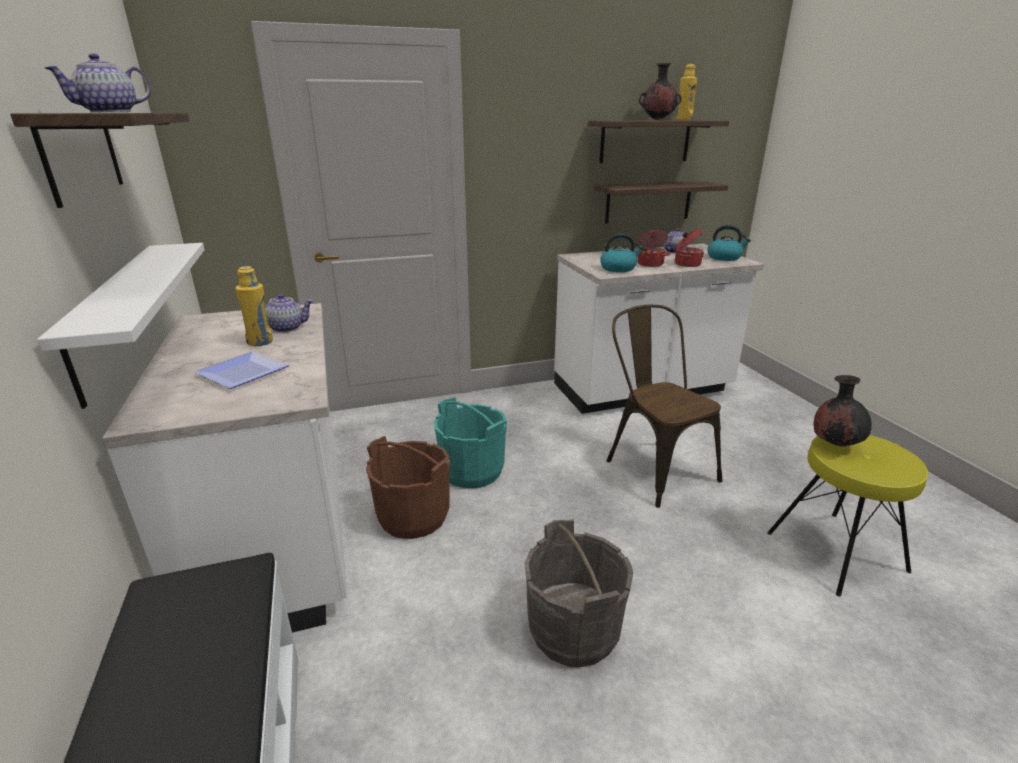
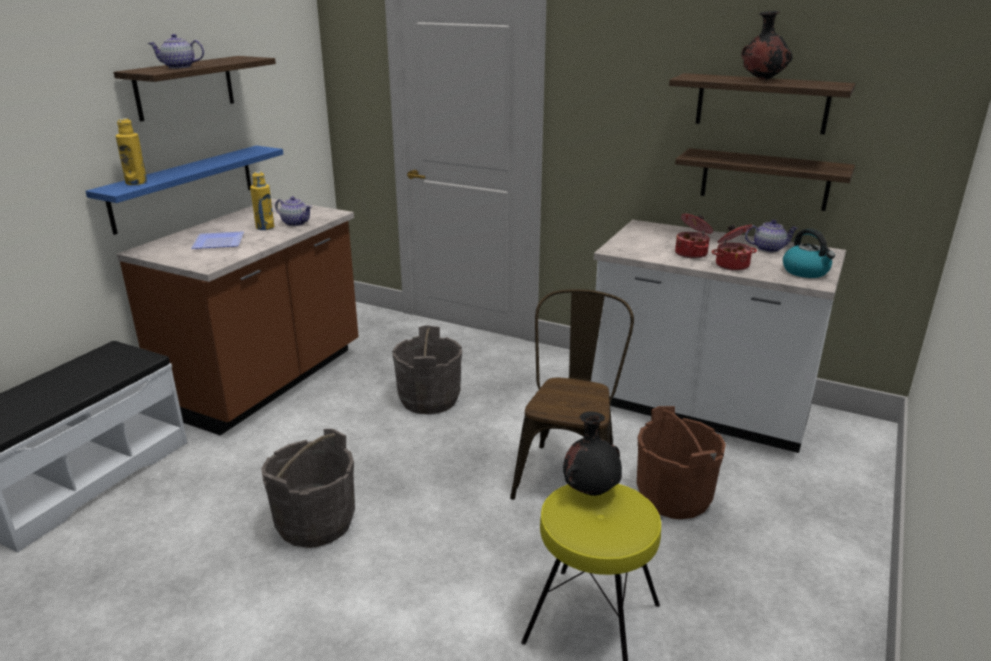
camera: 45 degrees right, 0 degrees up
white shelf [37,243,205,409] -> blue shelf [85,146,283,235]
white counter [102,303,347,633] -> brown counter [117,199,359,435]
brown bucket [366,436,450,539] -> brown bucket moved to [637,406,726,519]
turquoise bucket [434,397,507,488] -> grey bucket [392,325,462,414]
kettle [600,234,644,272] -> none
yellow bottle [676,64,697,120] -> yellow bottle moved to [116,118,147,185]

